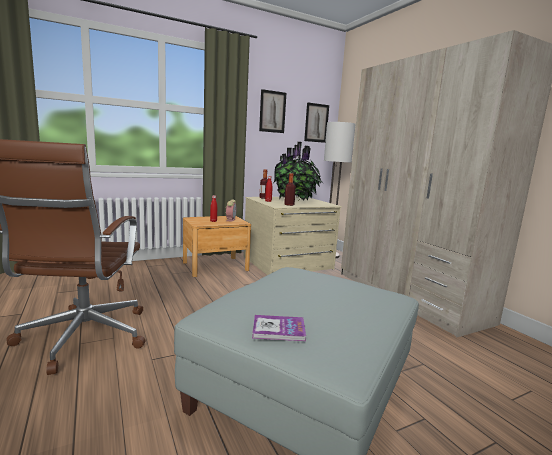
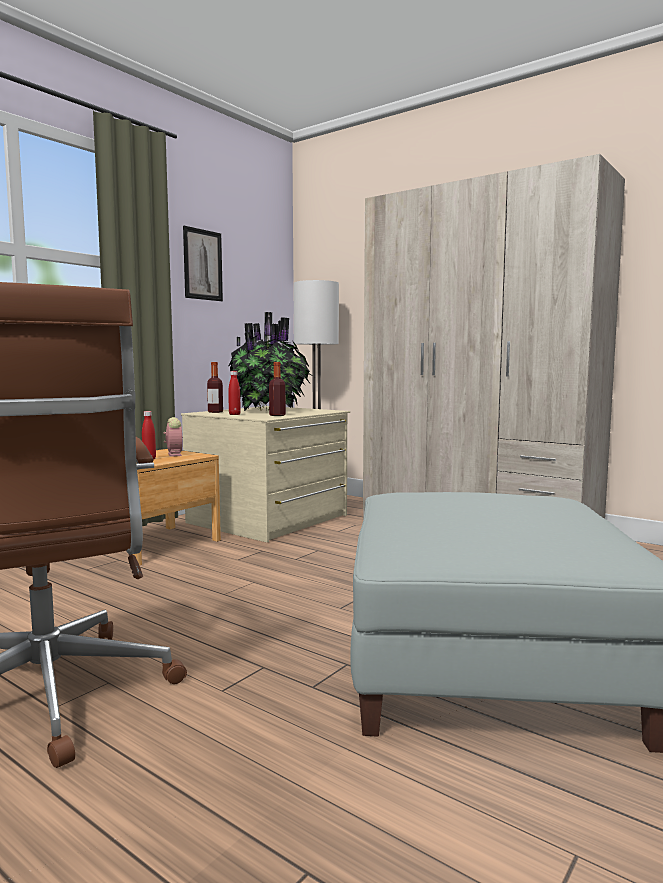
camera: 25 degrees left, 5 degrees down
book [252,315,306,341] -> none
picture [304,102,329,143] -> none

